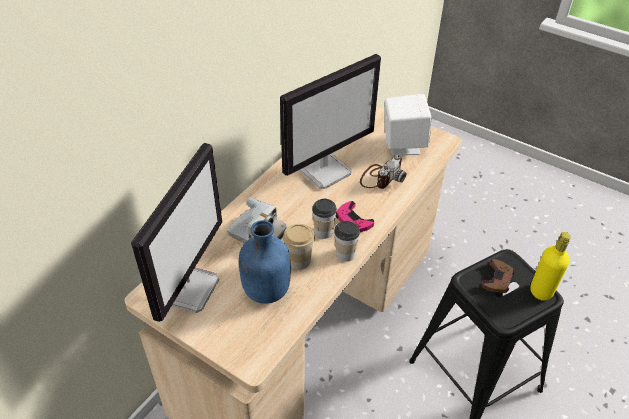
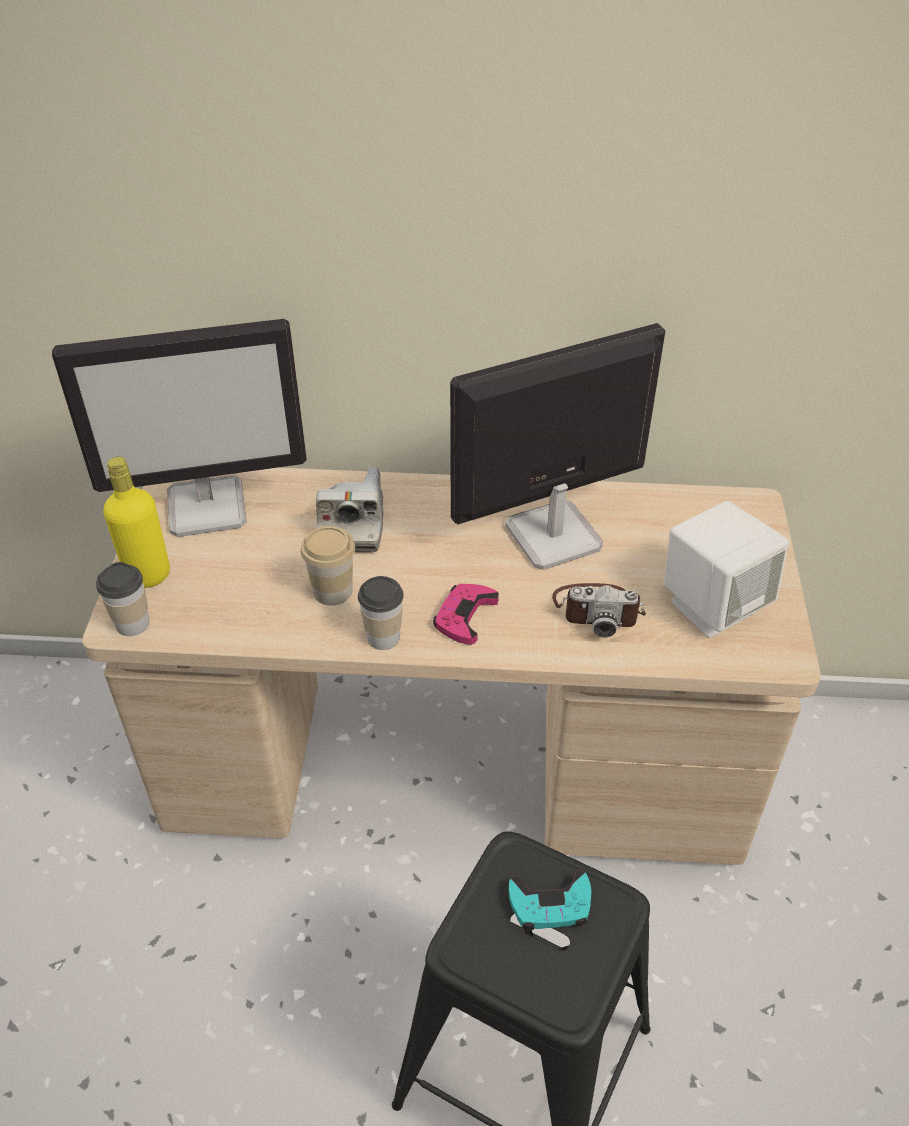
camera: 60 degrees right, 0 degrees up
blue bottle [239,220,291,304] -> none
monitor [280,54,381,189] -> monitor turned 135 degrees clockwise [450,323,666,570]
cup [312,199,337,239] -> cup moved to [96,562,150,636]
brown game controller [481,259,514,293] -> turquoise game controller [509,870,592,930]
yellow bottle [530,232,571,301] -> yellow bottle moved to [103,457,170,588]

